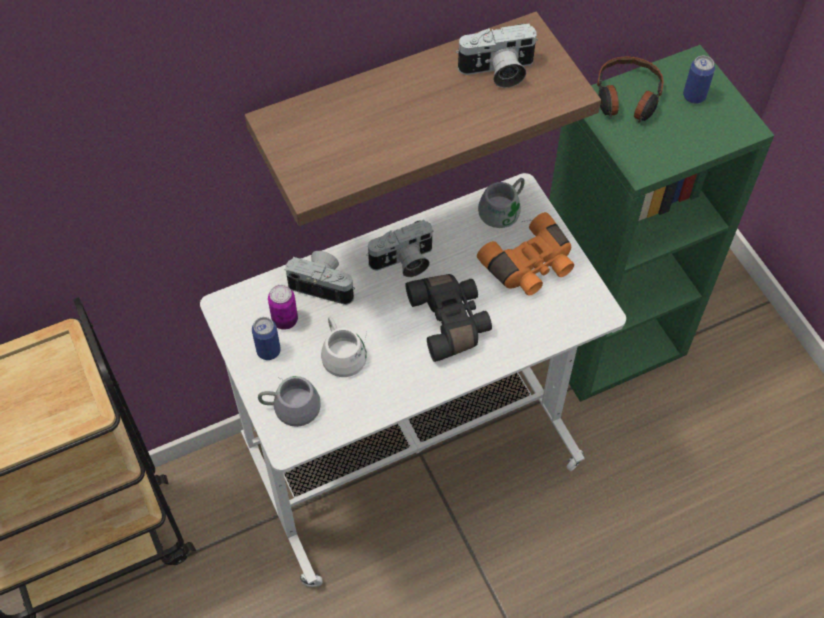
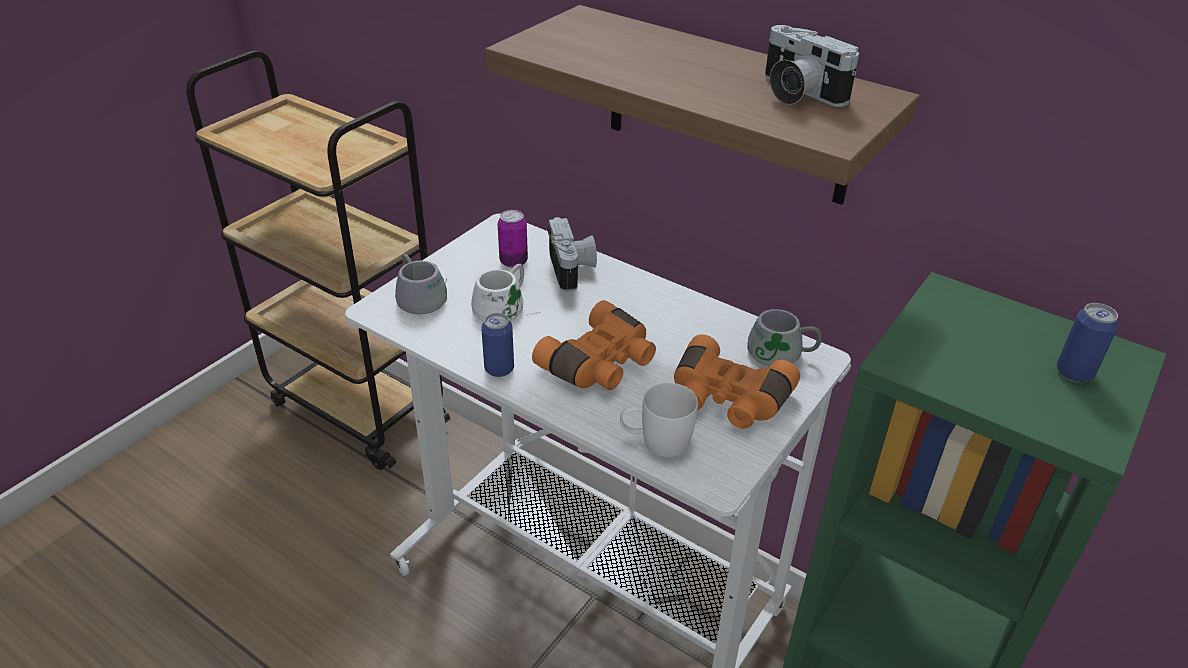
camera: 60 degrees right, 20 degrees down
can [252,317,281,360] -> can moved to [481,313,514,377]
camera [366,220,434,277] -> none
black binoculars [405,274,492,362] -> orange binoculars [532,300,656,390]
headphones [597,57,663,123] -> none
none -> white mug [620,383,698,457]

